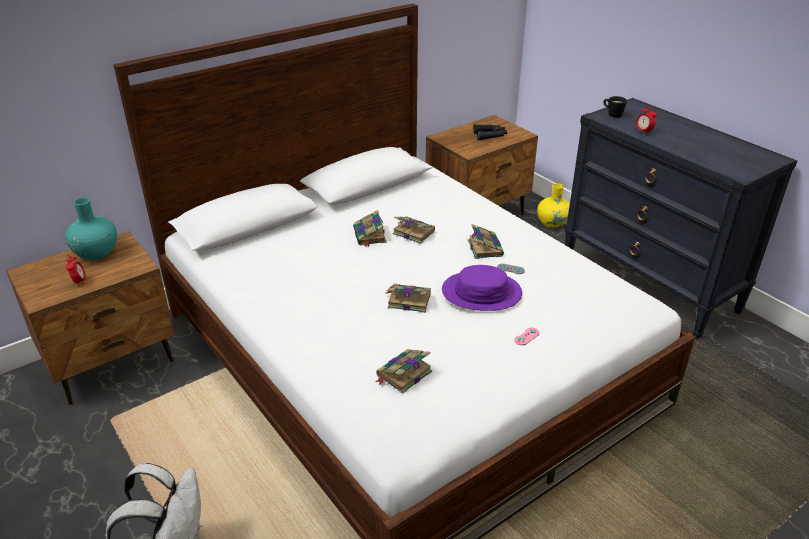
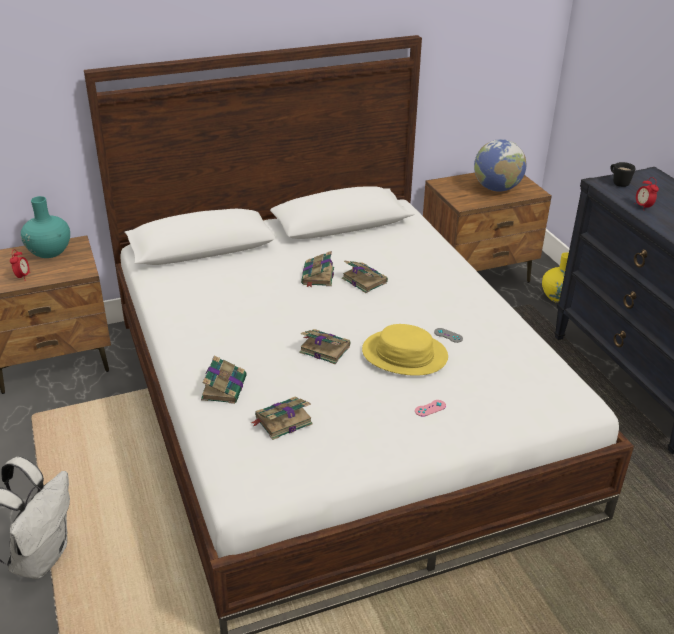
camera: 15 degrees right, 0 degrees up
purple hat [442,265,522,311] -> yellow hat [362,324,448,376]
book [468,224,504,259] -> book moved to [201,355,247,404]
black binoculars [473,124,507,140] -> globe [474,139,526,192]

